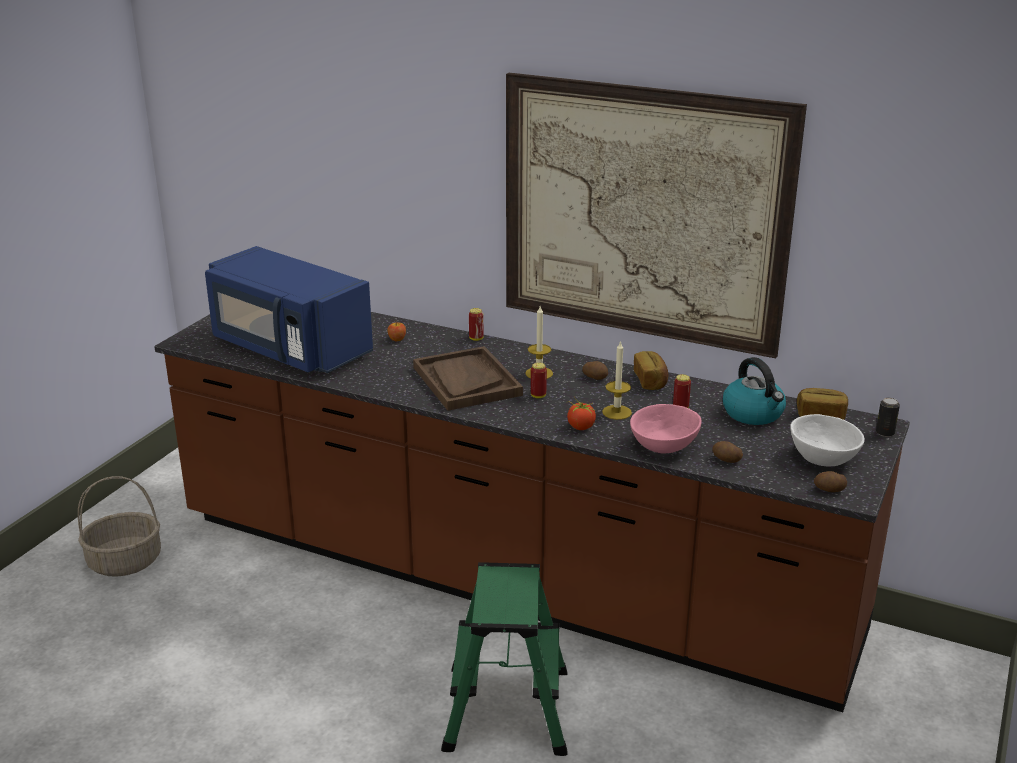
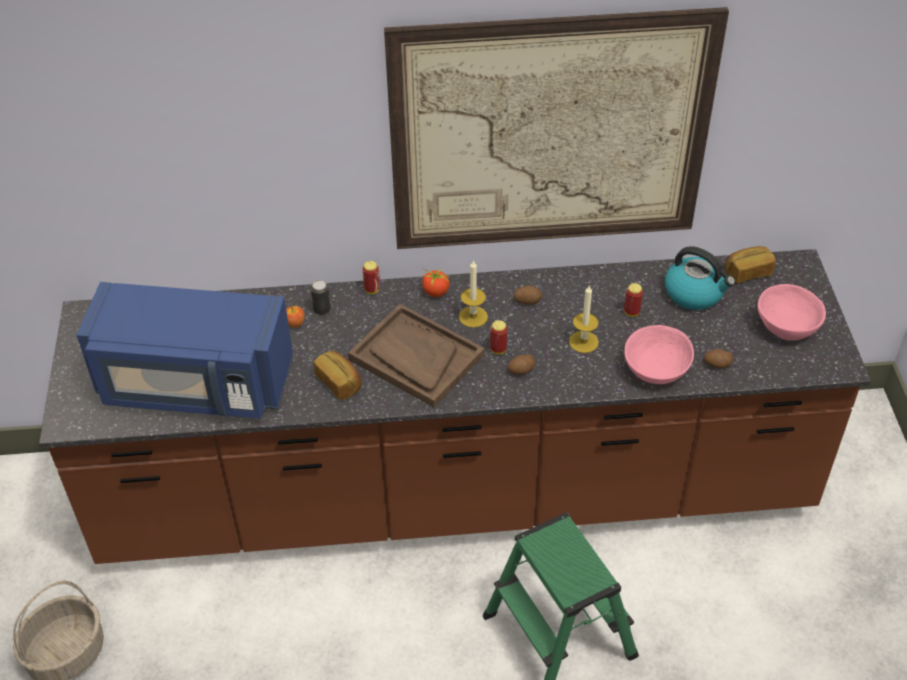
camera: 30 degrees left, 20 degrees up
tomato [567,397,596,430] -> tomato moved to [422,268,450,297]
bread [634,351,668,390] -> bread moved to [313,351,362,400]
white bowl [790,414,865,466] -> pink bowl [758,284,826,340]
potato [814,471,847,492] -> potato moved to [508,354,535,375]
can [876,398,900,437] -> can moved to [311,280,331,315]

